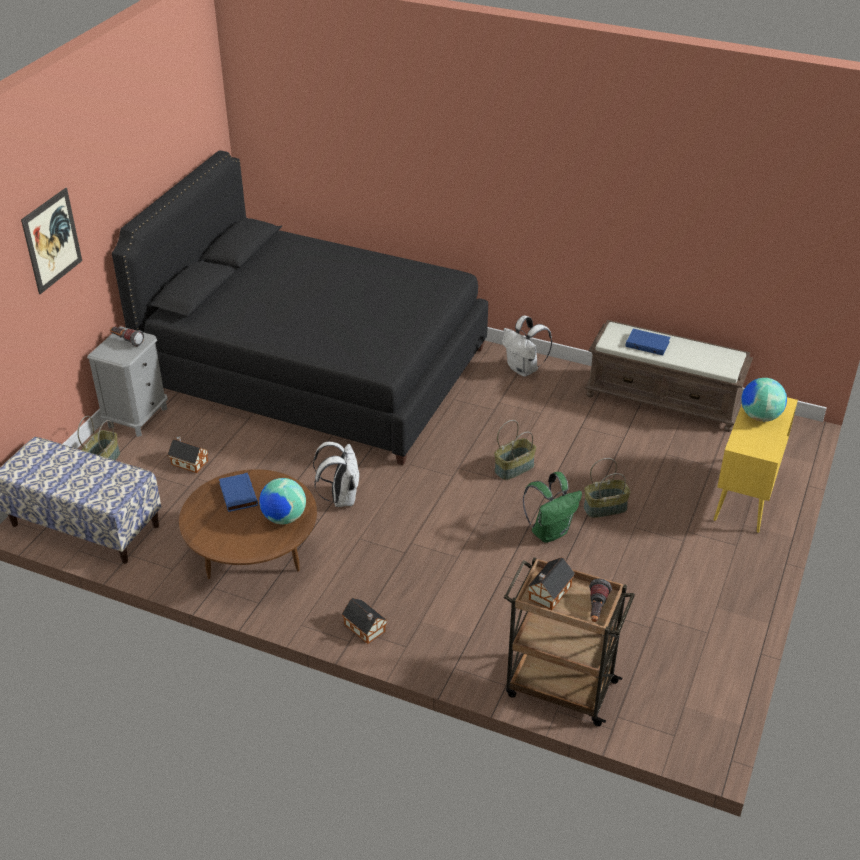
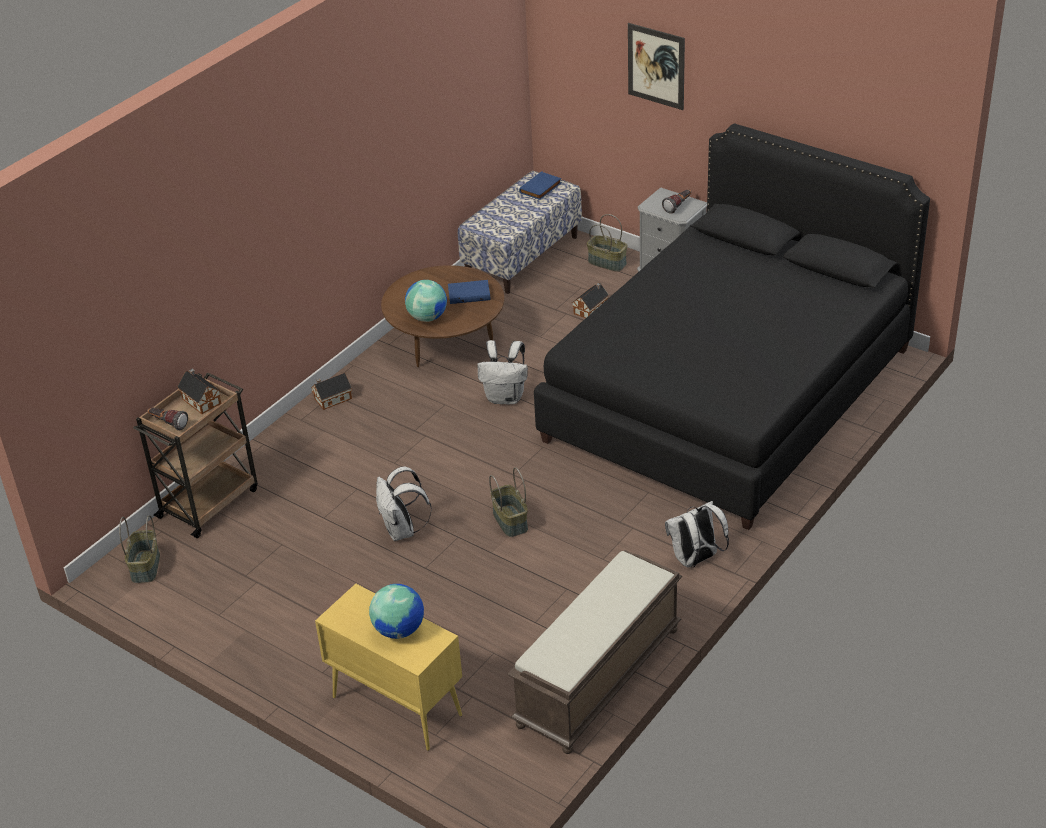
camera: 105 degrees right, 0 degrees up
green backpack [523,472,582,543] -> white backpack [376,467,432,541]
basket [584,458,631,518] -> basket moved to [119,515,160,583]
blue book [626,329,670,355] -> blue book moved to [519,171,561,200]

